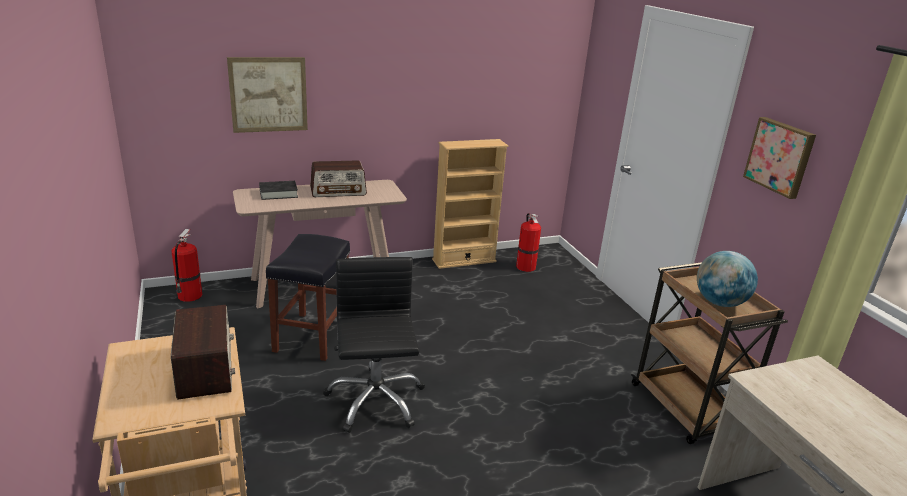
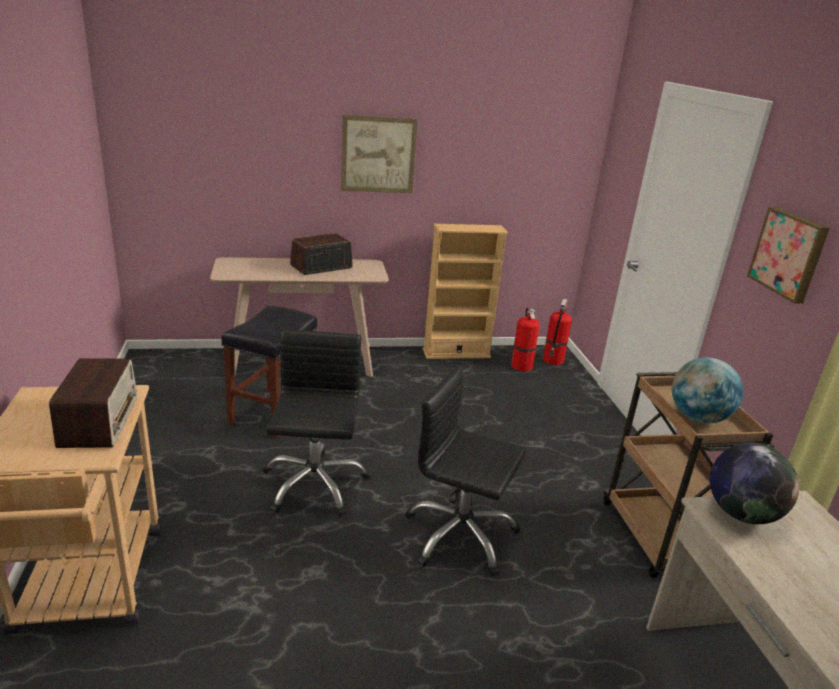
camera: 10 degrees right, 0 degrees up
fire extinguisher [171,229,202,302] -> fire extinguisher moved to [543,299,572,365]
picture [227,57,308,133] -> picture moved to [341,115,418,193]
black book [259,181,298,200] -> none
radio [310,160,367,197] -> radio turned 150 degrees clockwise [290,233,353,275]
none -> black office chair [405,365,526,577]
none -> globe [710,443,799,524]

